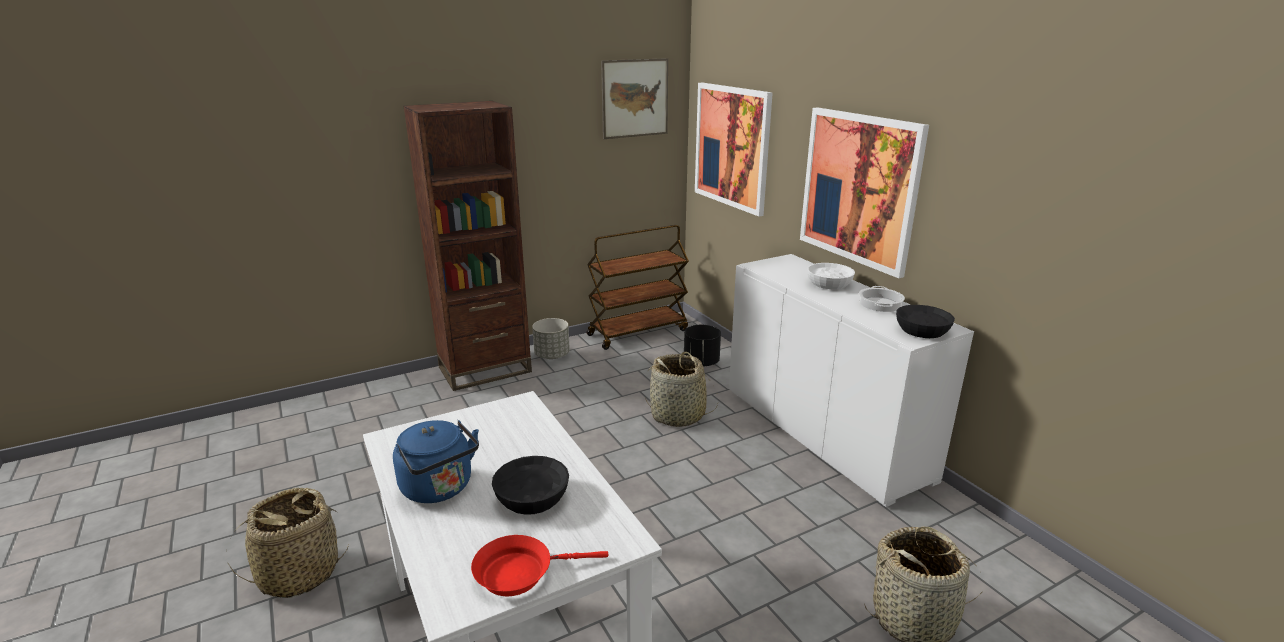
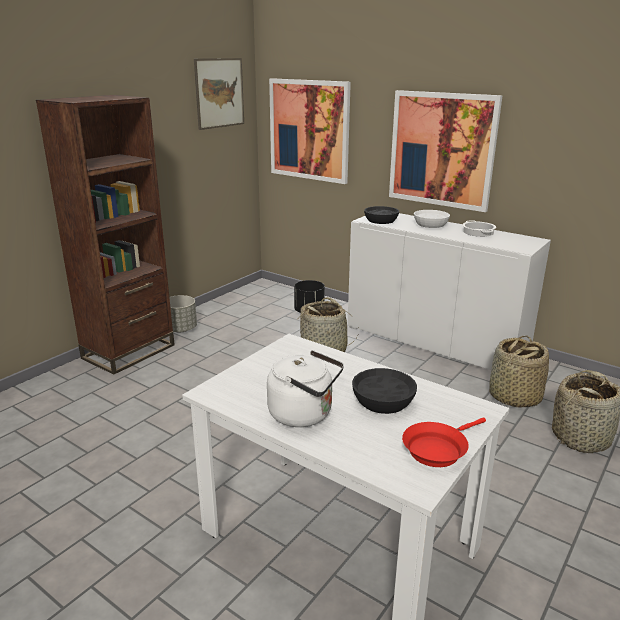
camera: 25 degrees left, 0 degrees up
basket [228,488,349,598] -> basket moved to [489,336,549,408]
blue kettle [393,420,479,503] -> white kettle [267,350,344,427]
brown cart [587,225,689,350] -> none
black bowl [896,305,955,338] -> black bowl moved to [364,206,399,224]

